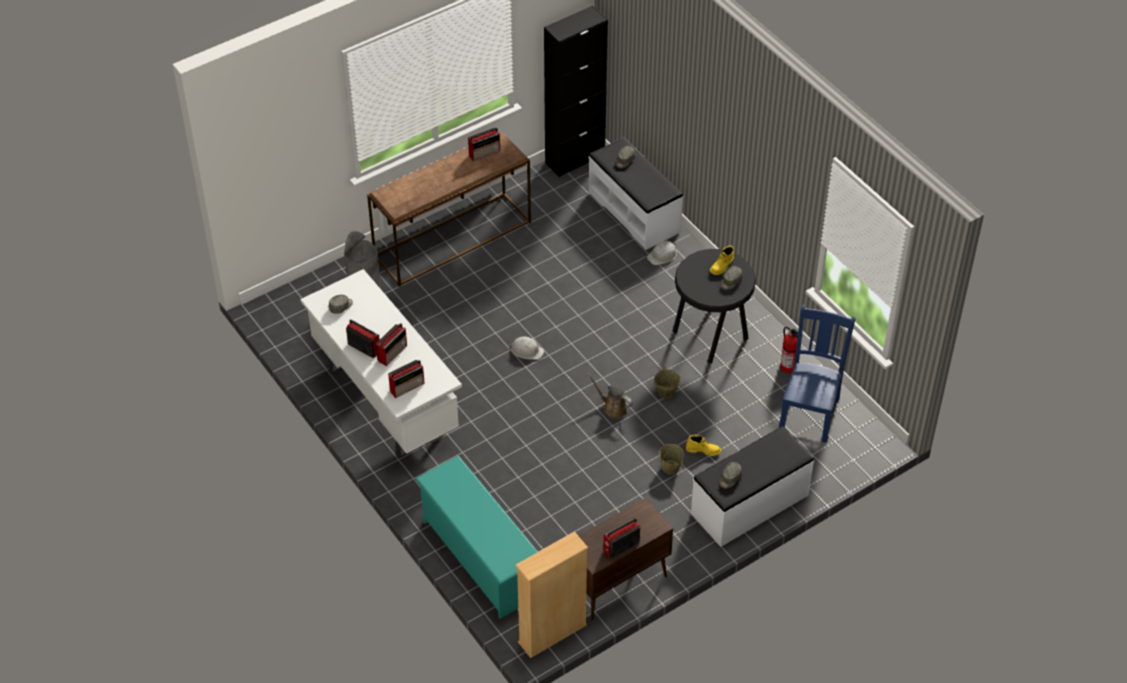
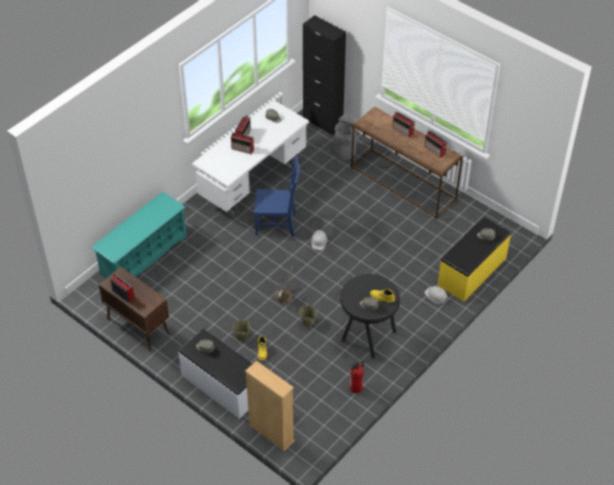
camera: 75 degrees right, 0 degrees up
radio [388,360,425,398] -> radio moved to [393,112,415,138]
beige bookcase [515,531,588,658] -> beige bookcase moved to [245,361,295,451]
black cabinet [544,6,608,177] -> black cabinet moved to [303,15,346,135]
white bench [589,137,683,250] -> yellow bench [438,217,511,301]
blue chair [779,305,856,443] -> blue chair moved to [254,156,300,237]

